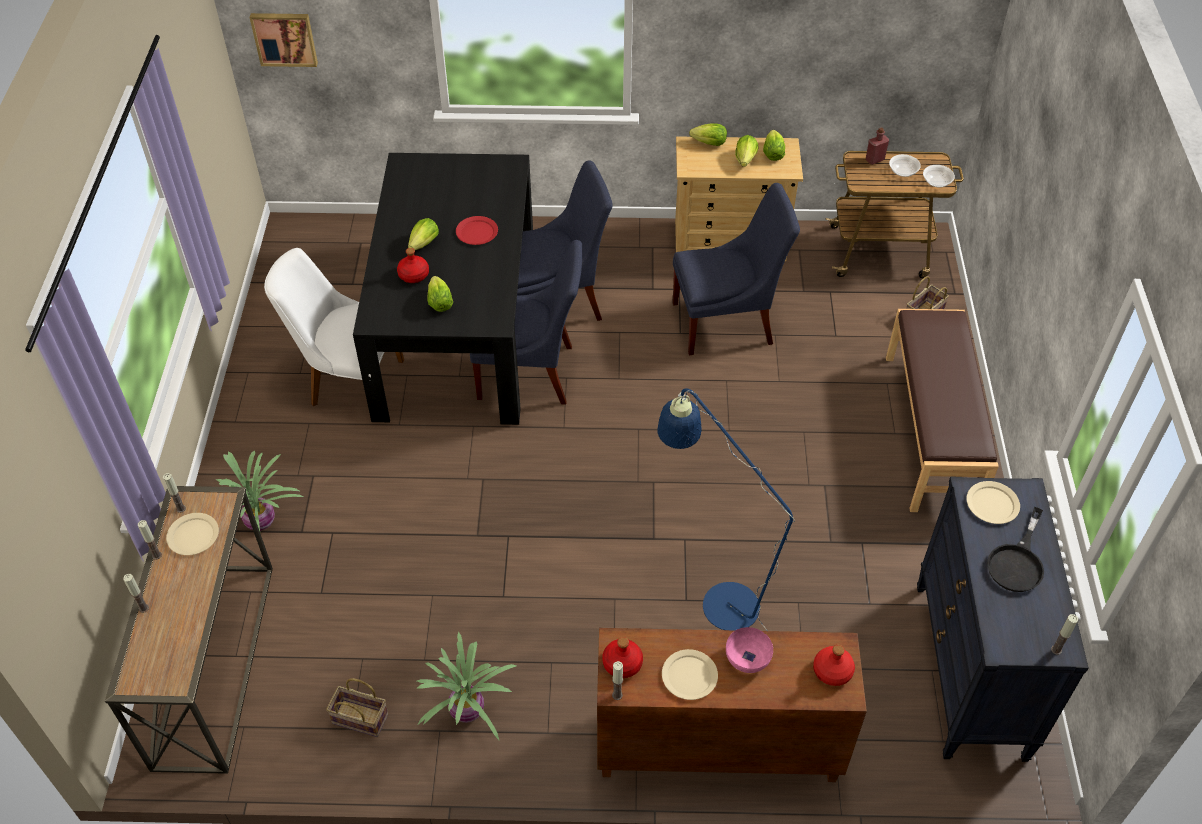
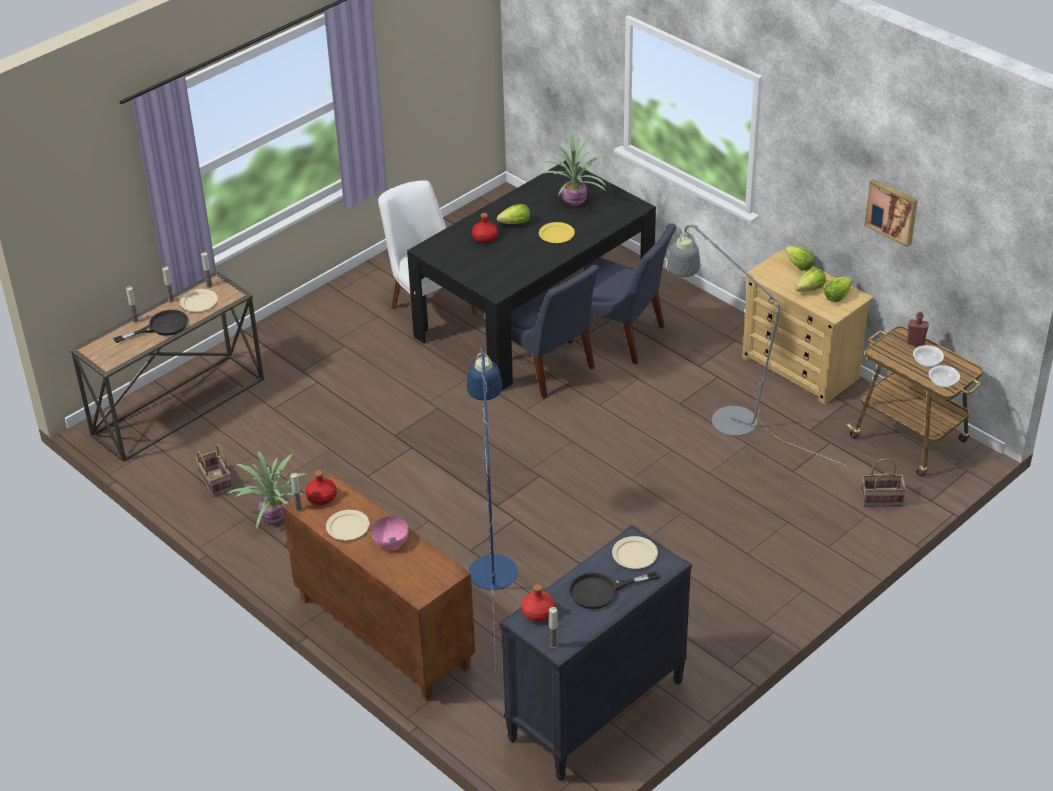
camera: 45 degrees right, 10 degrees down
potted plant [216,451,303,531] -> potted plant moved to [535,131,609,206]
picture [249,13,318,67] -> picture moved to [864,179,918,247]
lettuce [428,276,453,312] -> none
red plate [456,216,498,245] -> yellow plate [539,222,575,243]
blue chair [672,183,800,356] -> grey floor lamp [667,225,847,466]
red bottle [813,645,855,686] -> red bottle moved to [521,584,556,622]
brown bench [886,309,999,512] -> none
none -> black frying pan [113,310,188,343]

